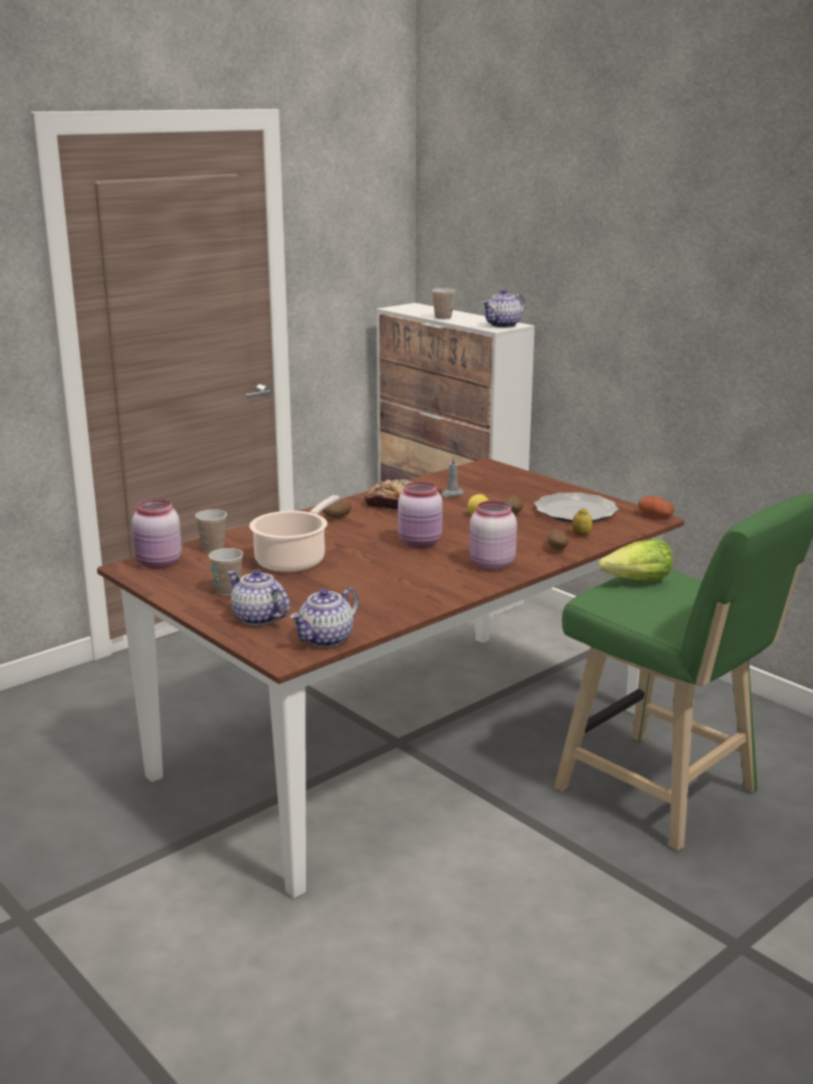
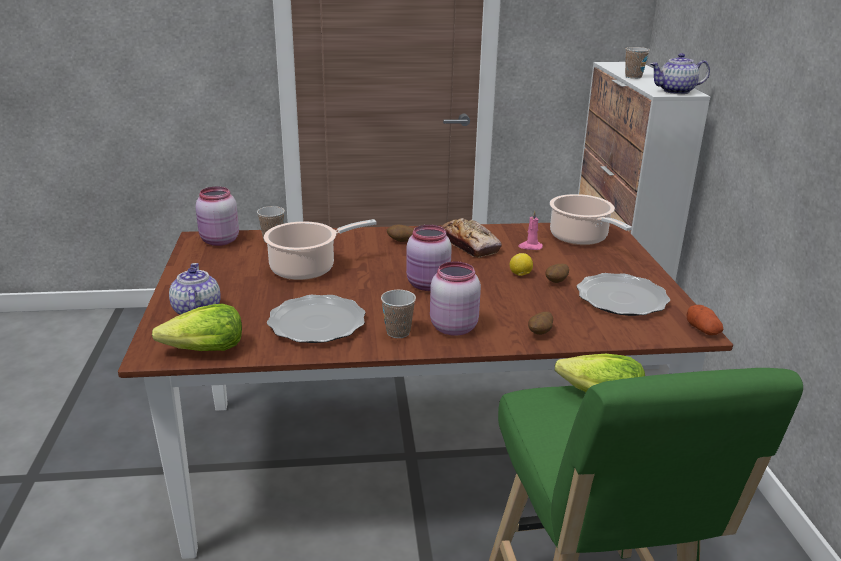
camera: 35 degrees right, 5 degrees up
cup [209,548,243,595] -> cup moved to [381,290,416,338]
teapot [290,588,359,647] -> lettuce [152,304,242,351]
grey candle [441,457,464,497] -> pink candle [518,210,543,250]
lemon [572,508,593,536] -> none
none -> plate [267,295,366,343]
none -> cooking pot [550,194,632,245]

